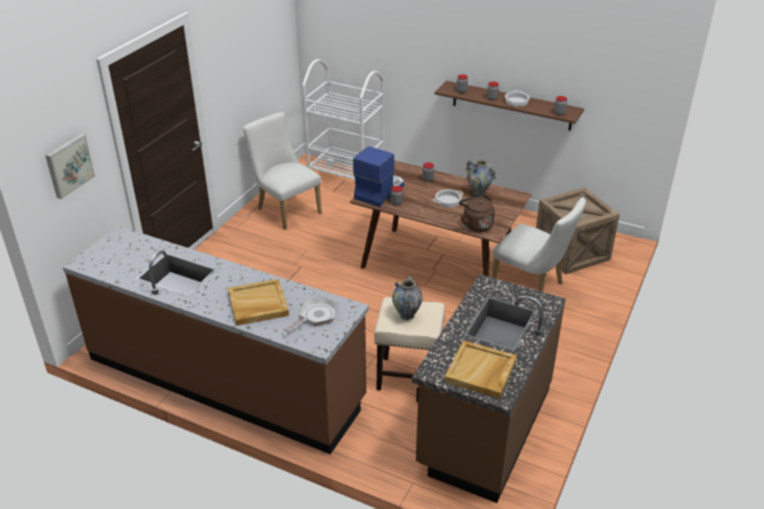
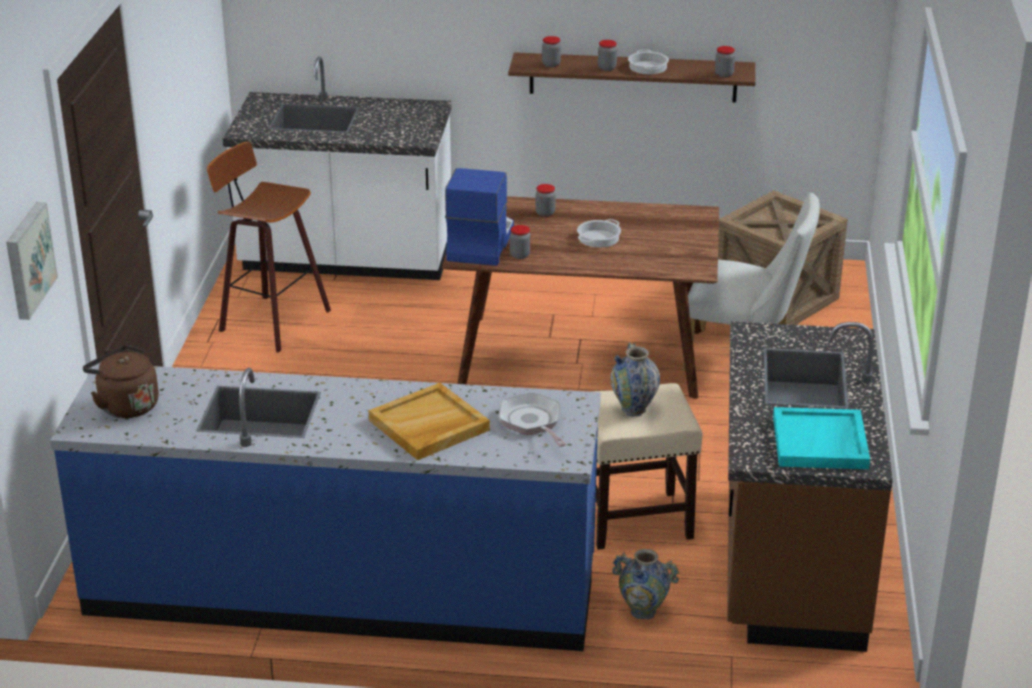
camera: 20 degrees left, 5 degrees down
brown counter [63,226,369,454] -> blue counter [50,363,601,651]
white chair [243,113,322,230] -> stool [207,142,331,353]
frying pan [284,297,338,332] -> frying pan turned 45 degrees counterclockwise [499,392,566,447]
white cart [302,59,384,180] -> white counter [223,56,451,280]
beige tray [444,340,517,399] -> turquoise tray [773,407,870,469]
brown kettle [459,194,495,232] -> brown kettle moved to [83,345,159,418]
vase [466,159,496,195] -> vase moved to [612,549,679,619]

